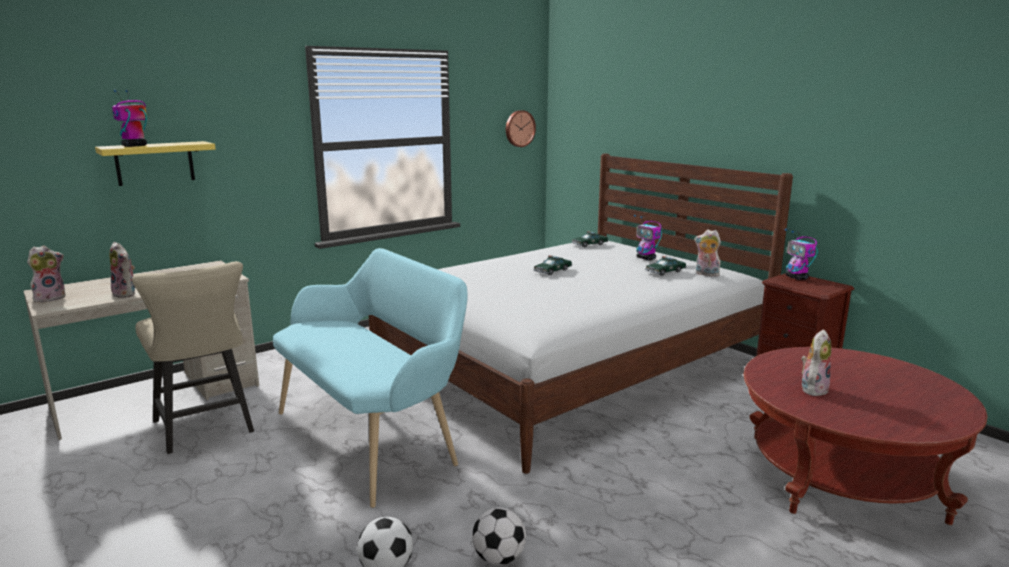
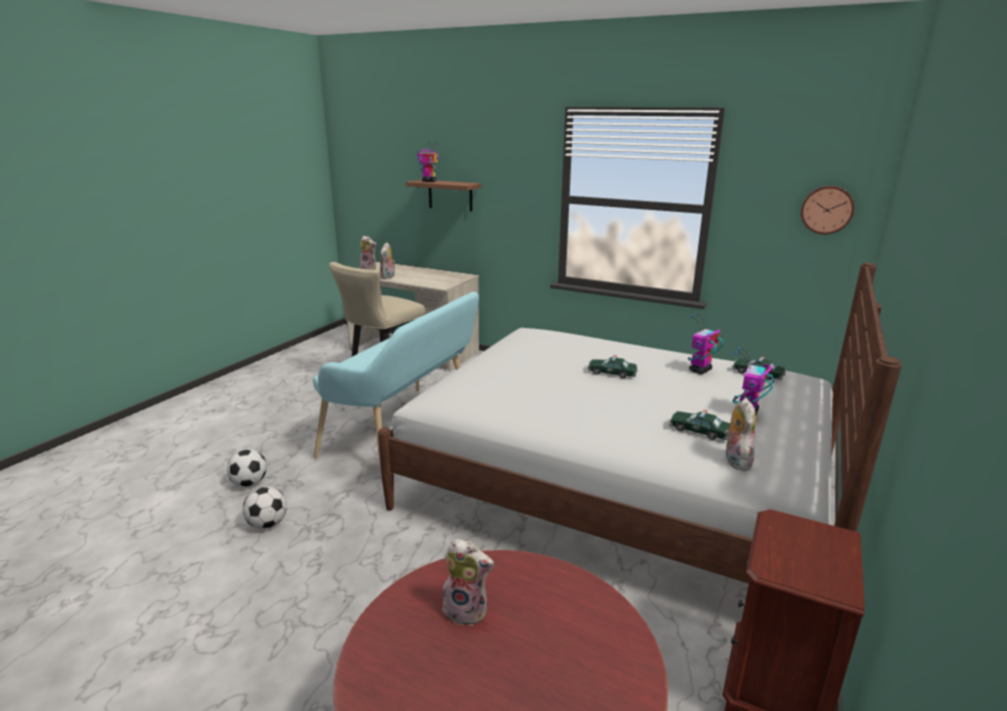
camera: 65 degrees right, 5 degrees up
yellow shelf [95,141,216,186] -> brown shelf [405,179,481,211]
toy robot [785,228,818,280] -> toy robot moved to [688,313,724,374]

